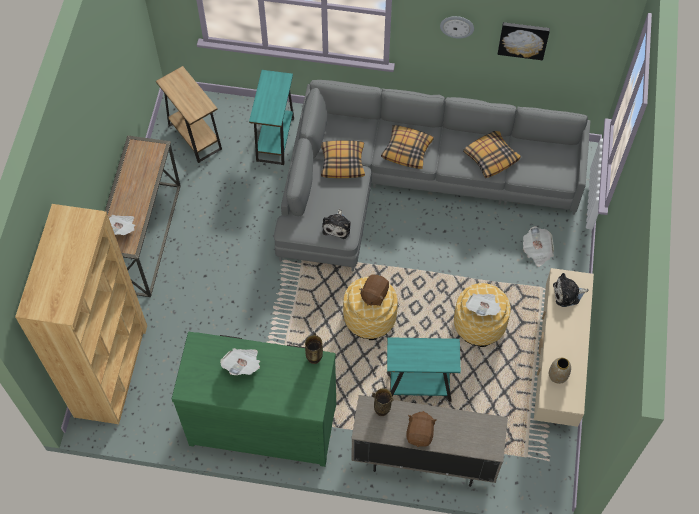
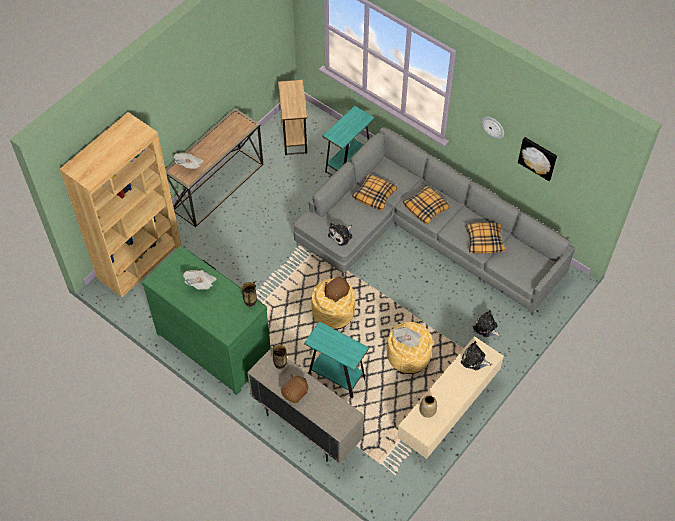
camera: 30 degrees right, 5 degrees down
newspaper [523,226,554,267] -> plush toy [473,310,501,337]

